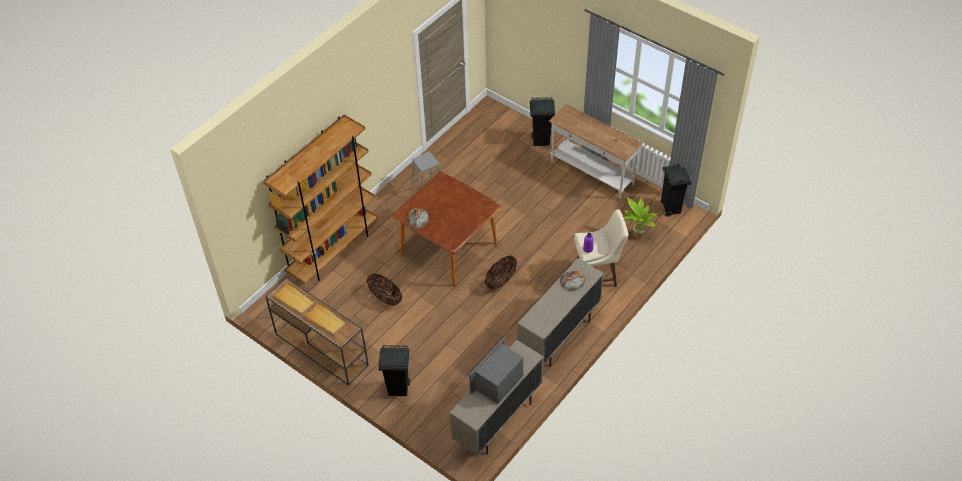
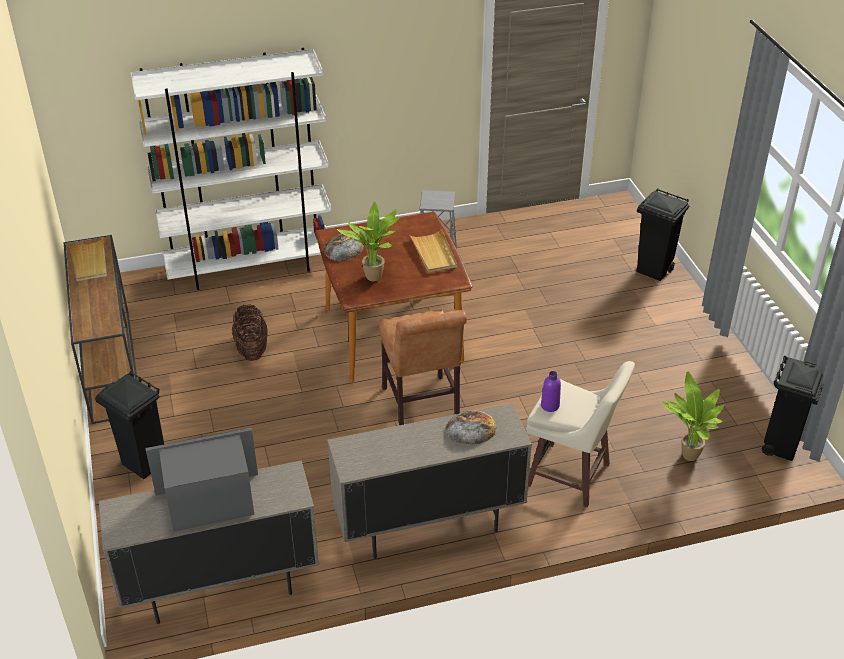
camera: 35 degrees right, 10 degrees down
brown bookcase [263,115,377,285] -> white bookcase [130,48,331,290]
beige tray [303,301,347,335] -> beige tray moved to [409,229,457,273]
basket [485,255,517,290] -> brown chair [379,310,467,425]
white console table [549,104,643,199] -> none
none -> potted plant [337,202,401,281]

